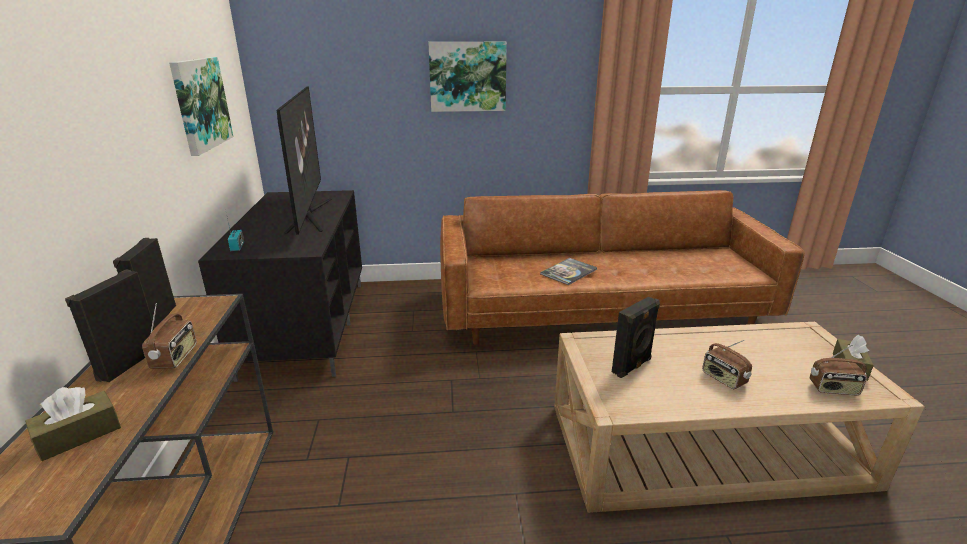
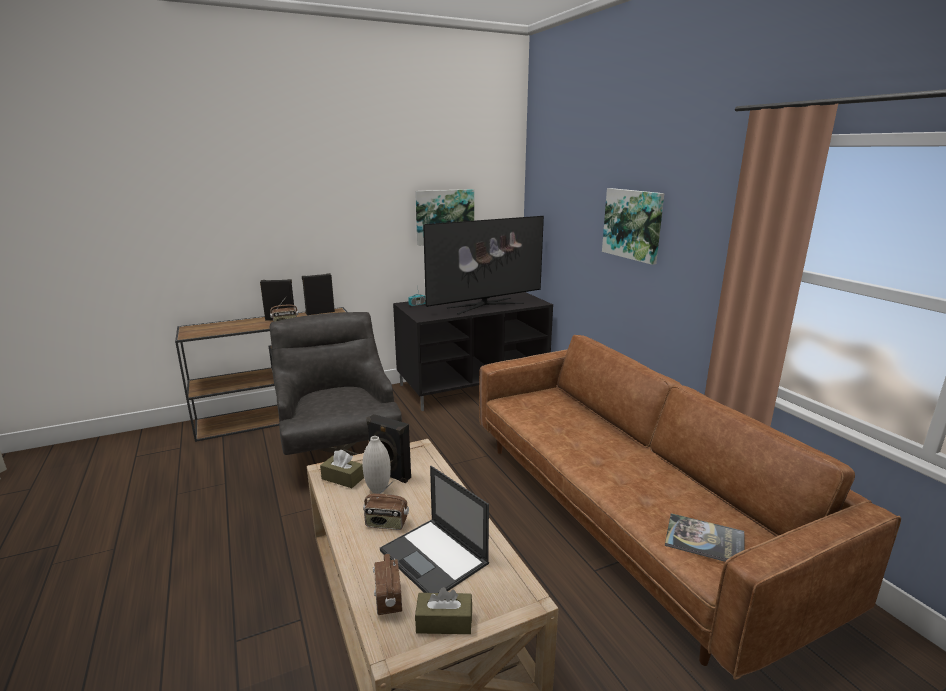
camera: 70 degrees right, 5 degrees down
brown tissue box [25,387,121,461] -> brown tissue box moved to [320,450,364,488]
book [540,258,597,285] -> book moved to [665,513,745,562]
radio [702,340,752,389] -> radio turned 120 degrees counterclockwise [363,481,409,530]
none -> grey armchair [270,312,402,456]
none -> white vase [363,436,391,494]
none -> laptop [380,466,489,593]

